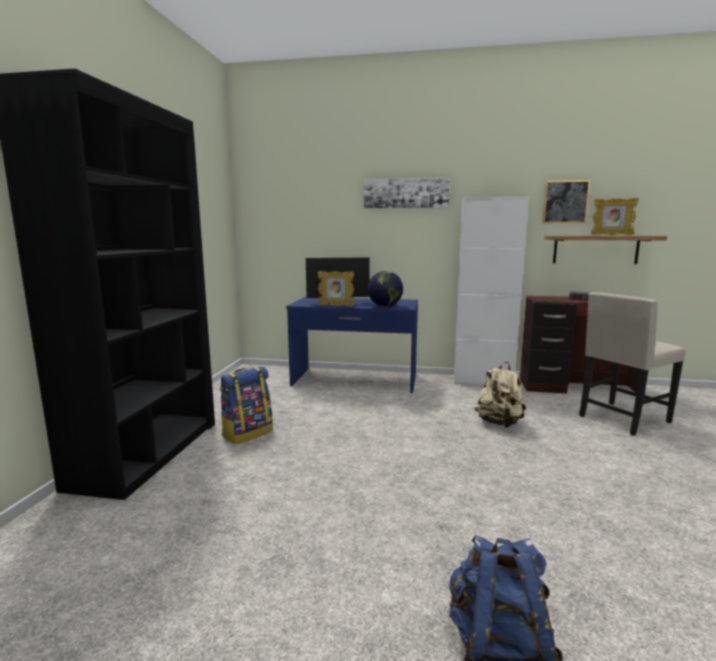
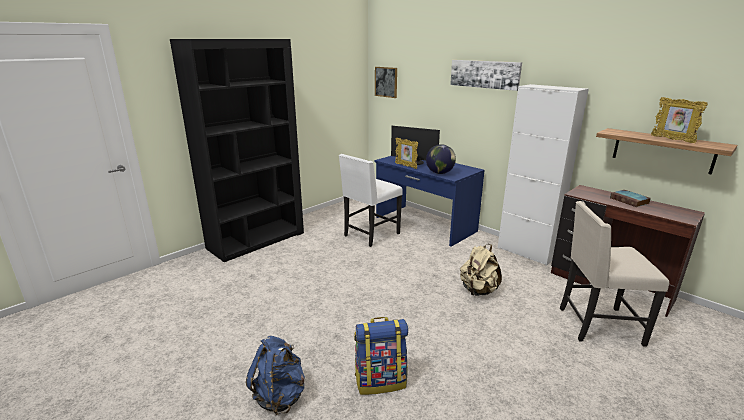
camera: 35 degrees right, 10 degrees up
backpack [220,366,273,444] -> backpack moved to [354,317,408,395]
picture [542,180,590,223] -> picture moved to [375,67,397,98]
none -> white chair [339,154,403,247]

